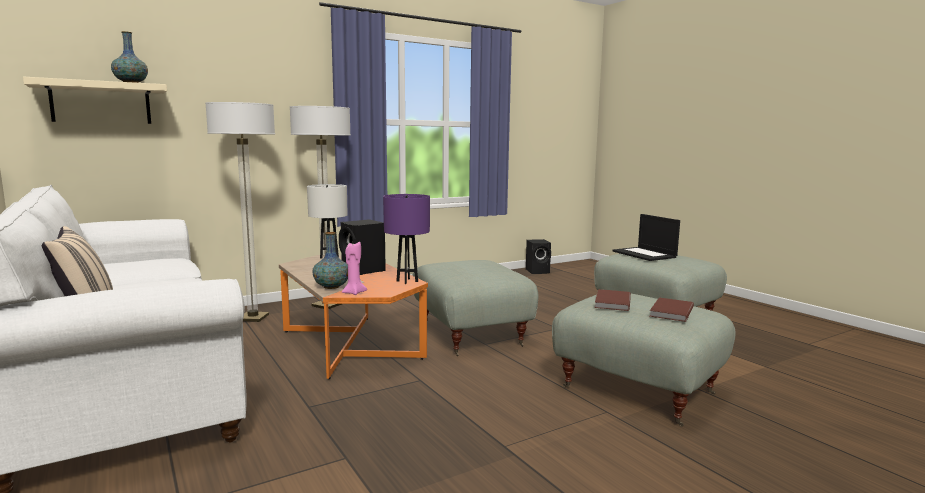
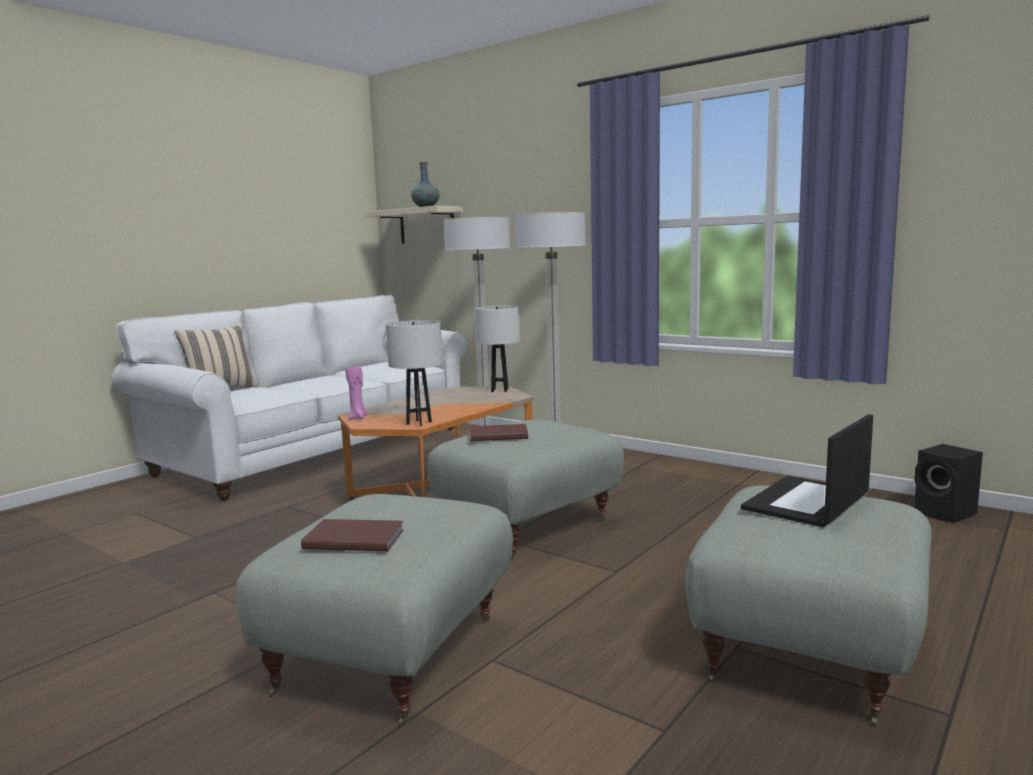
camera: 70 degrees right, 0 degrees up
vase [312,232,348,289] -> none
black speaker [339,219,386,275] -> none
purple table lamp [383,194,430,284] -> white table lamp [386,320,443,426]
brown book [595,289,631,311] -> brown book moved to [470,424,528,441]

